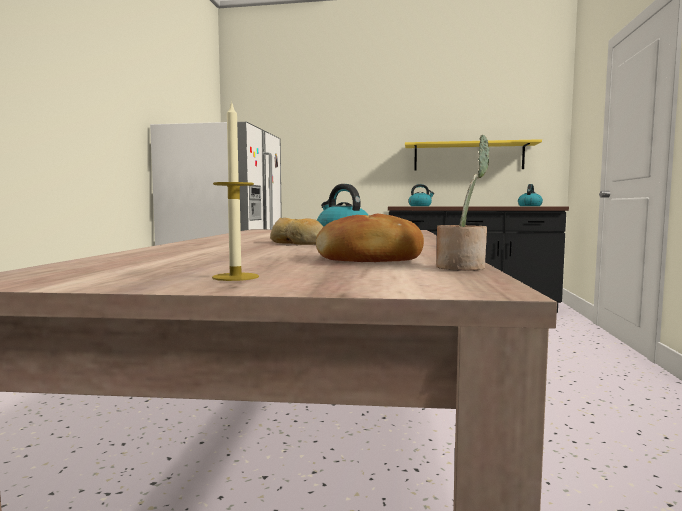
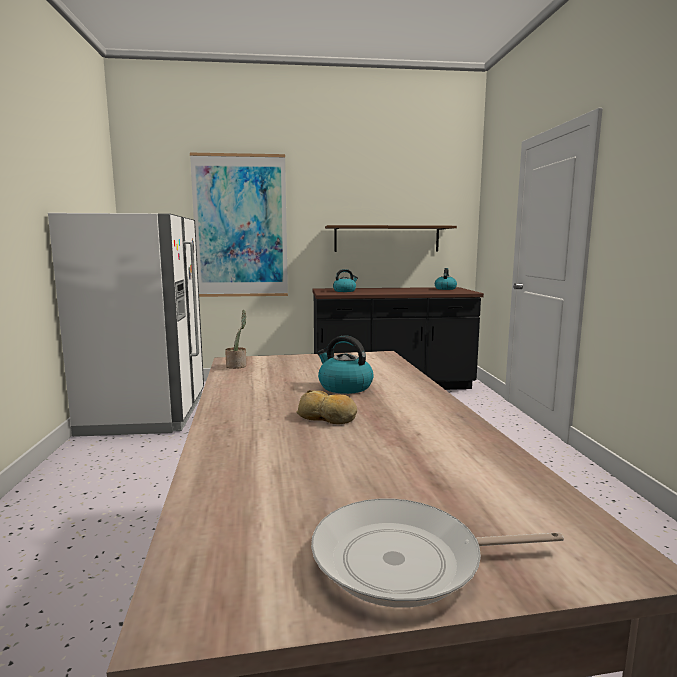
camera: 15 degrees left, 5 degrees up
candle [212,101,259,281] -> frying pan [311,499,564,608]
bread [316,214,424,262] -> none
yellow shelf [405,139,542,171] -> brown shelf [325,225,457,252]
potted plant [436,135,490,271] -> potted plant moved to [225,310,246,369]
none -> picture [190,153,288,297]

